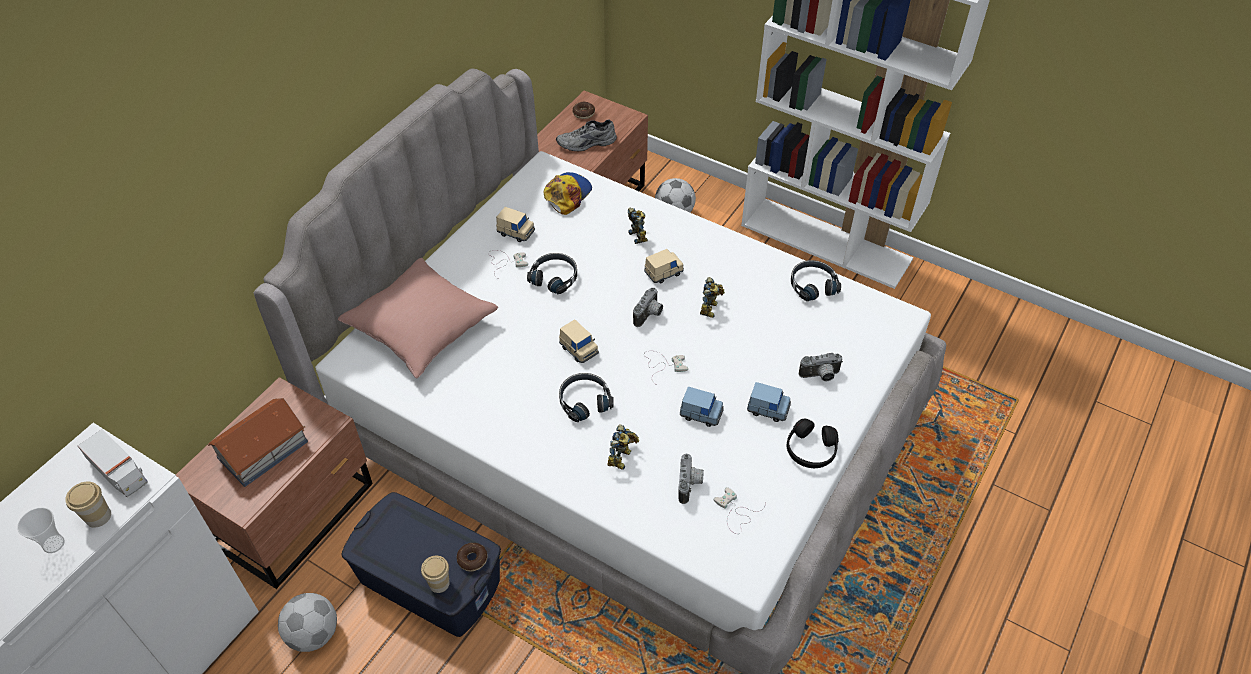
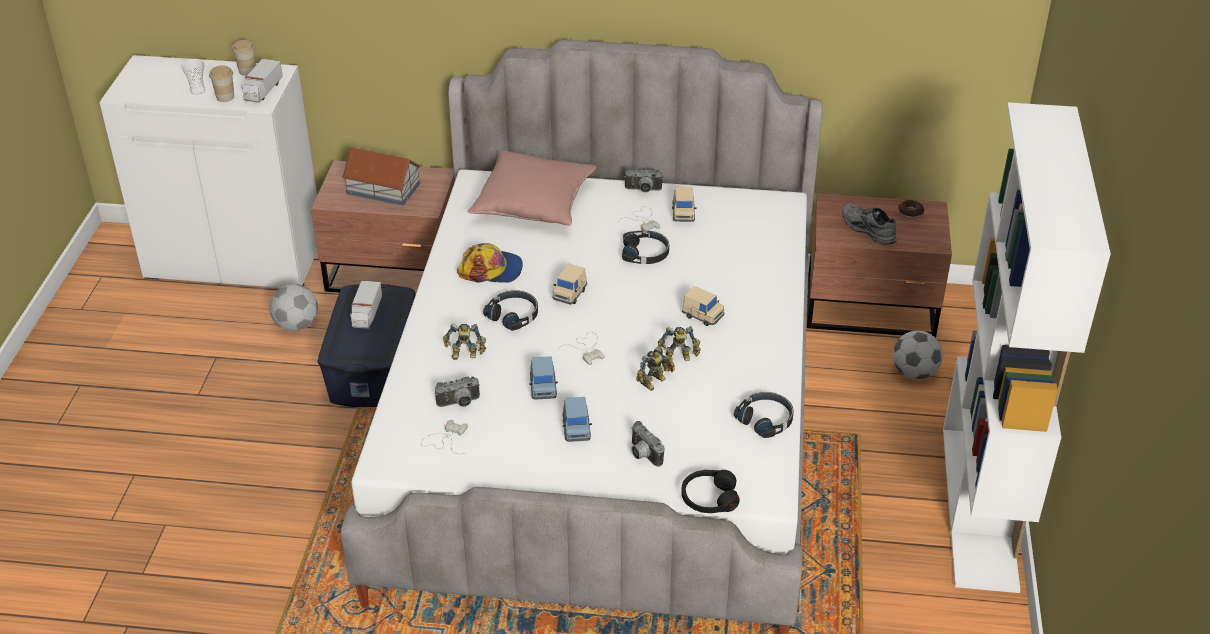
camera: 65 degrees right, 10 degrees down
cup [421,556,450,593] -> cup moved to [232,40,256,76]
donut [457,543,487,571] -> none
cap [543,172,592,215] -> cap moved to [457,243,523,283]
toy robot [628,208,648,244] -> toy robot moved to [636,346,675,391]
camera [633,288,663,327] -> camera moved to [624,167,663,192]
black headphones [787,419,838,468] -> black headphones moved to [681,470,740,513]
none -> toy truck [350,281,382,328]

